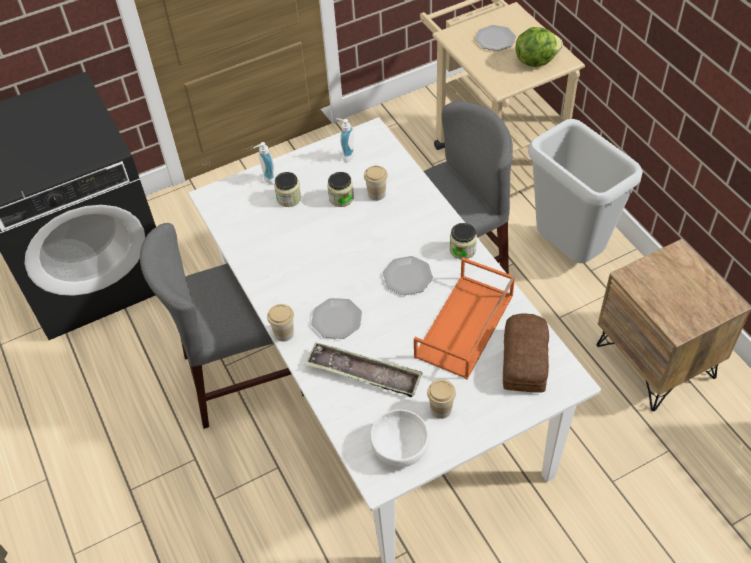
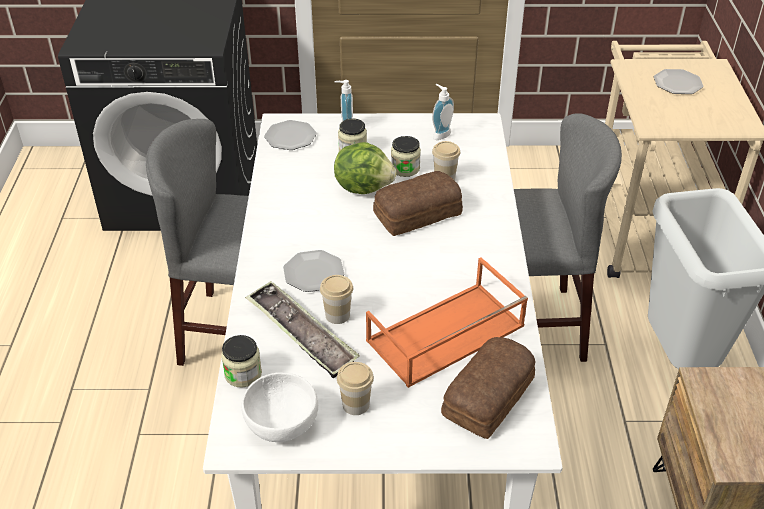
camera: 25 degrees right, 10 degrees down
cup [267,304,294,342] -> cup moved to [320,275,353,324]
plate [383,256,433,295] -> plate moved to [264,120,317,150]
jar [450,223,477,259] -> jar moved to [221,335,262,388]
lettuce [516,27,563,67] -> lettuce moved to [334,142,396,194]
none -> bread [373,171,463,236]

